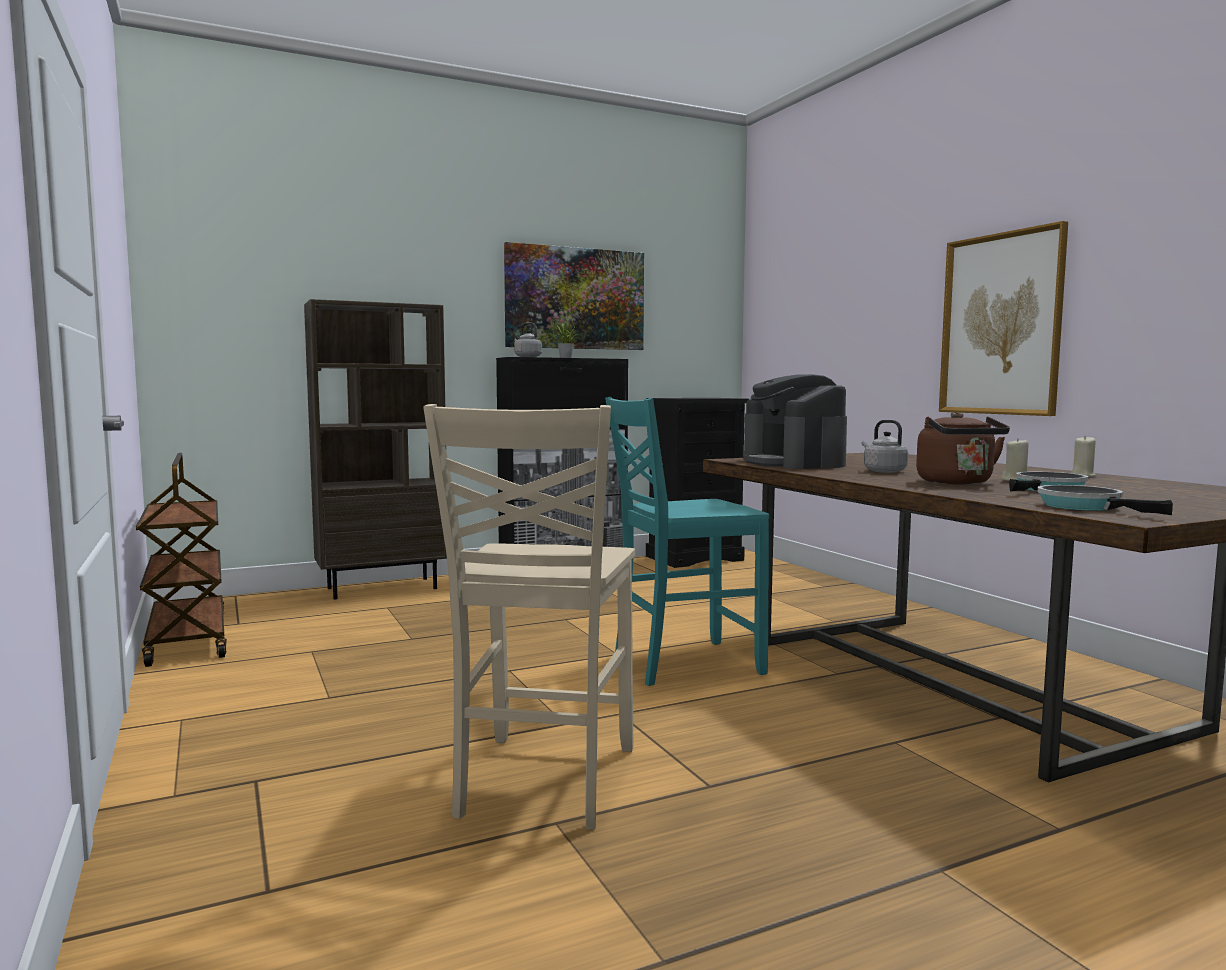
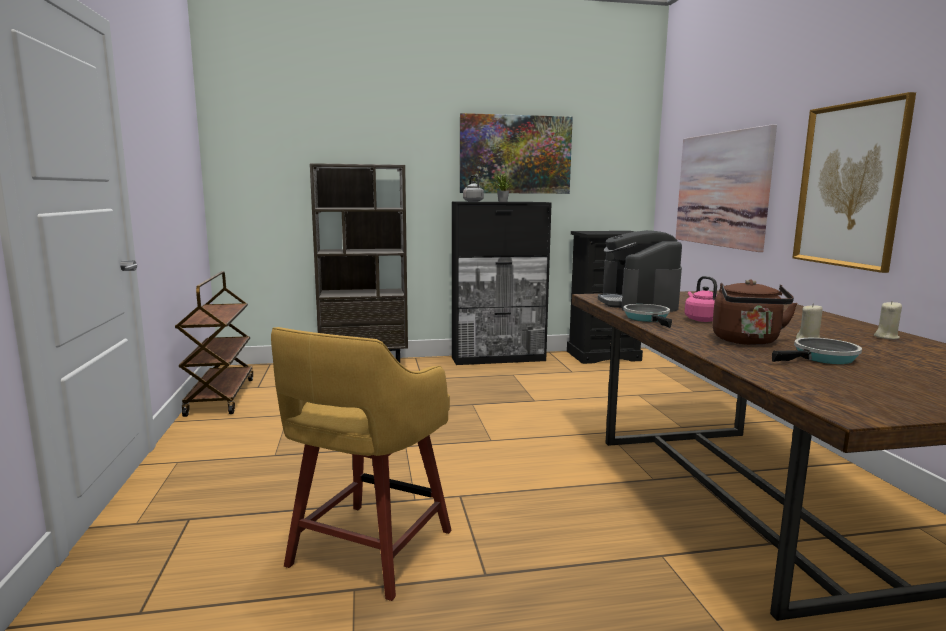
camera: 15 degrees right, 5 degrees up
beige chair [423,404,635,830] -> yellow stool [271,327,452,601]
turquoise chair [605,397,769,686] -> none
grey kettle [862,420,908,473] -> pink kettle [684,276,717,322]
frying pan [1038,485,1173,515] -> frying pan moved to [623,304,672,328]
none -> picture [676,124,777,252]

